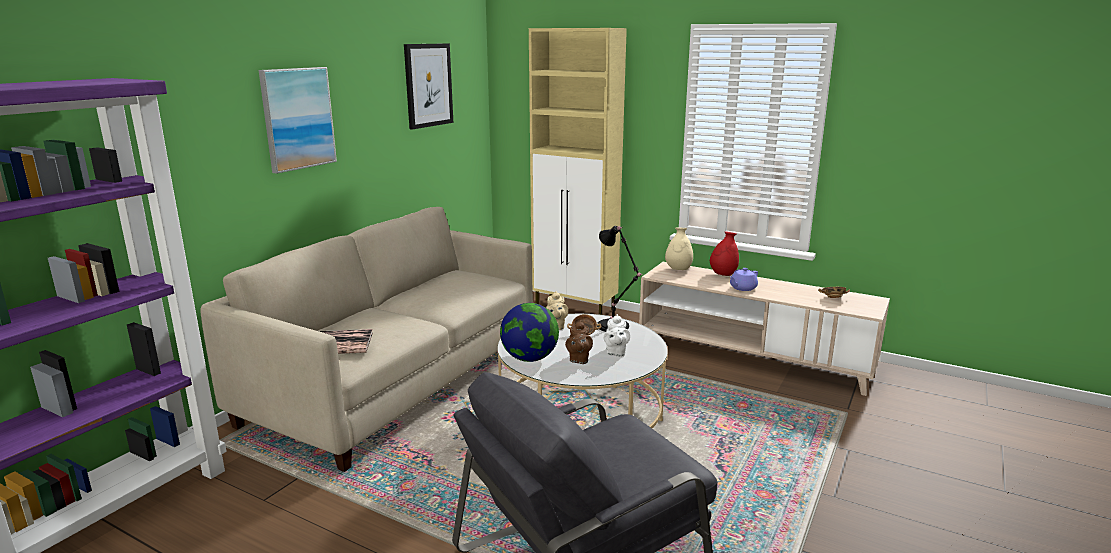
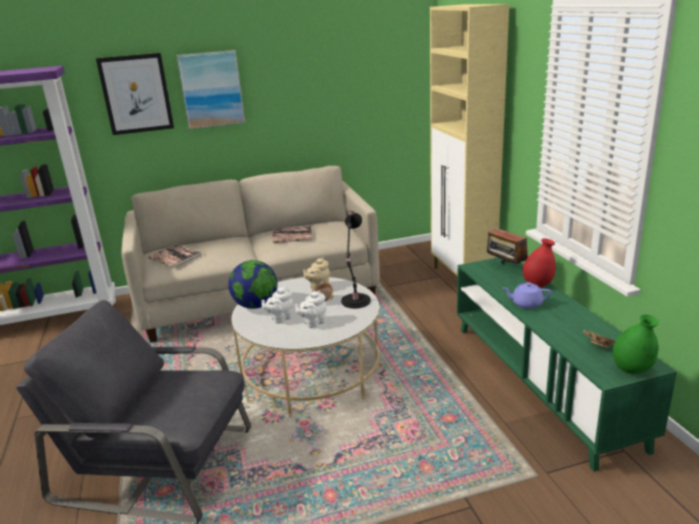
camera: 45 degrees right, 5 degrees up
picture [404,43,453,130] -> picture moved to [96,53,174,135]
brown teapot [565,320,593,364] -> white teapot [262,286,293,323]
beige tv stand [639,262,890,396] -> green tv stand [457,258,677,472]
beige vase [665,227,693,270] -> radio [487,228,528,264]
none -> book [272,226,312,243]
none -> green vase [613,314,659,374]

